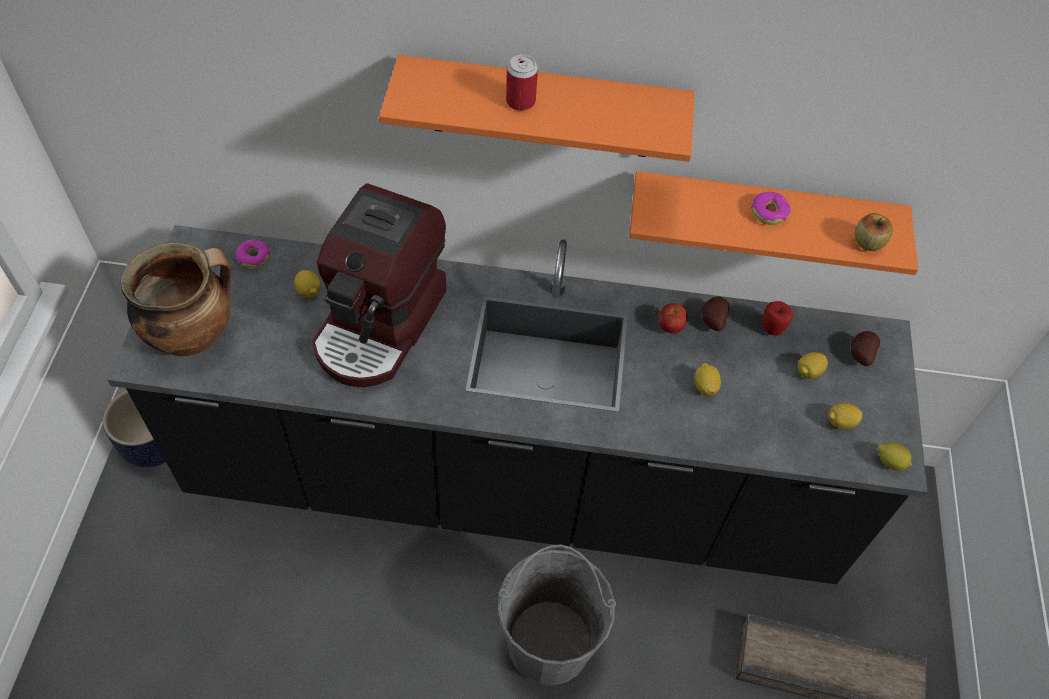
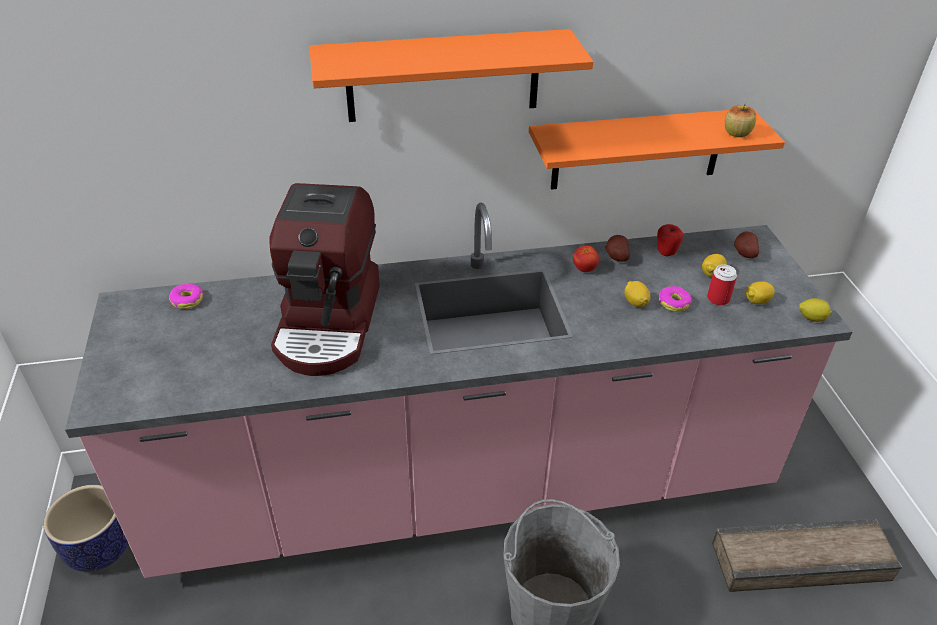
camera: 15 degrees left, 15 degrees down
black counter [107,225,927,584] -> pink counter [65,203,852,578]
cooking pot [121,243,232,356] -> none
lemon [294,270,321,298] -> none
can [506,55,538,111] -> can moved to [707,265,737,306]
donut [751,192,791,225] -> donut moved to [659,286,692,312]

